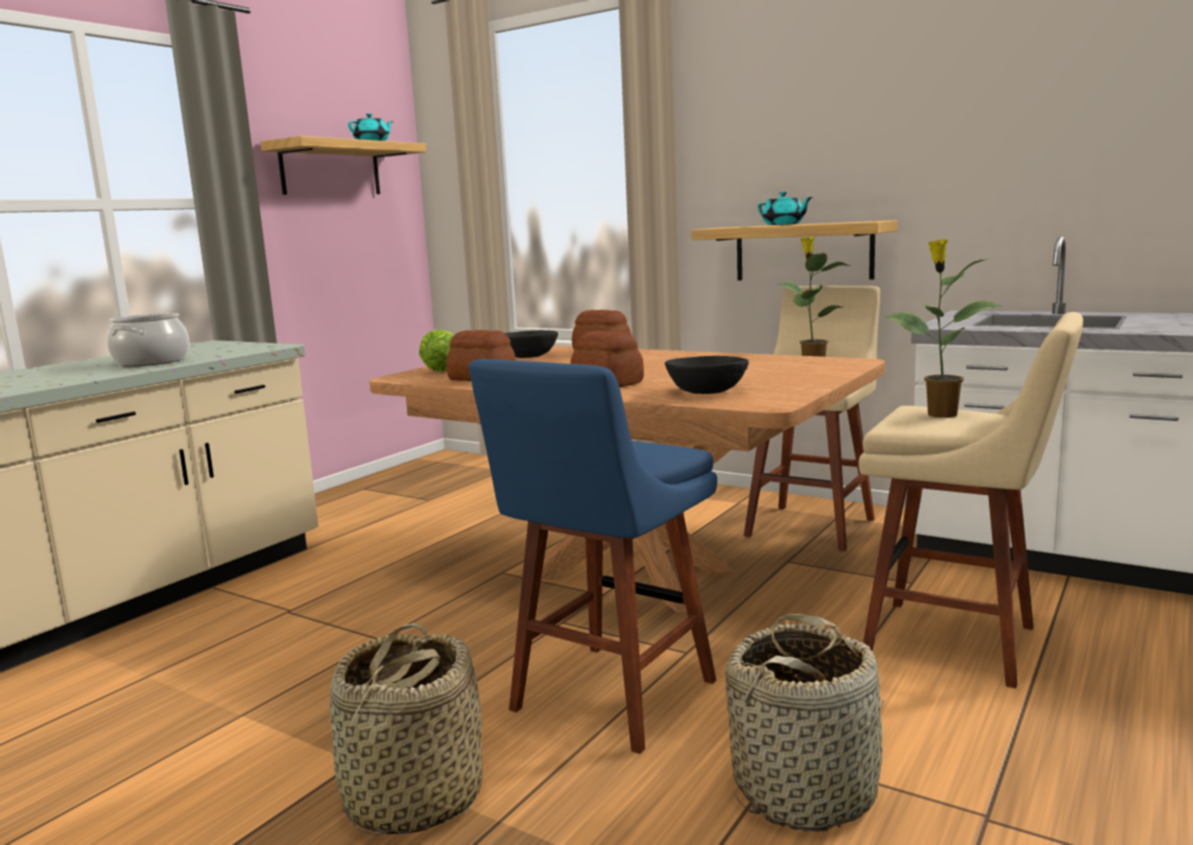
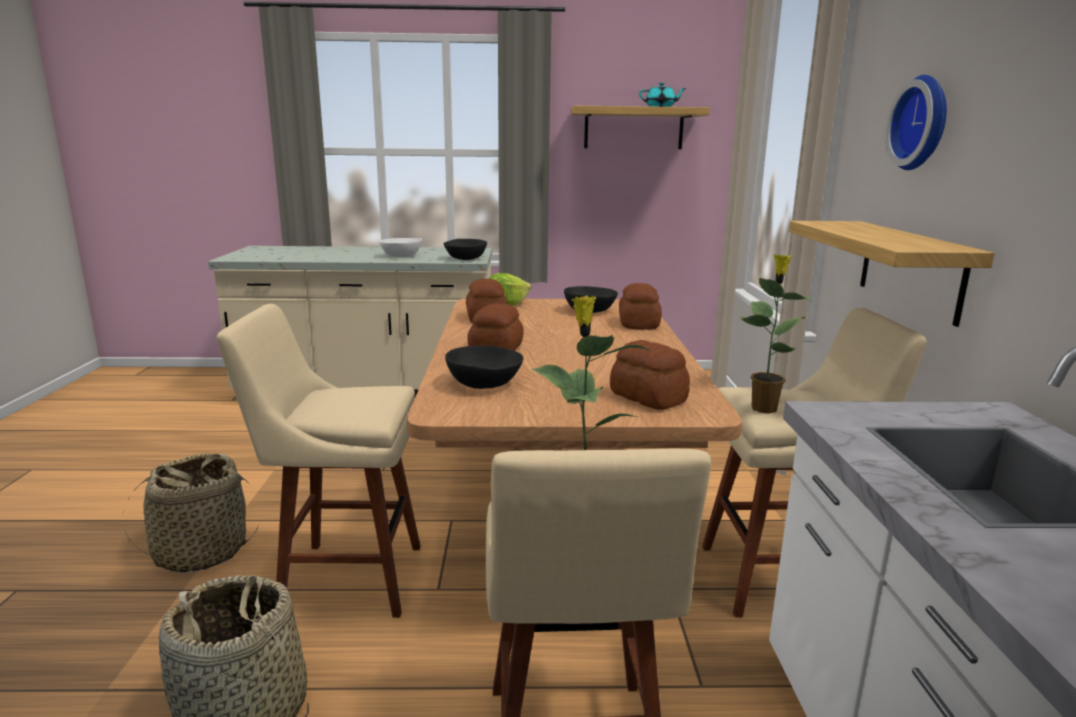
camera: 55 degrees right, 5 degrees up
cooking pot [107,313,190,366] -> white bowl [379,238,422,257]
blue stool [469,359,717,754] -> beige stool [217,304,421,618]
turquoise teapot [758,192,812,225] -> none
none -> black bowl [444,239,487,260]
none -> bread [610,340,690,410]
none -> wall clock [885,75,947,170]

